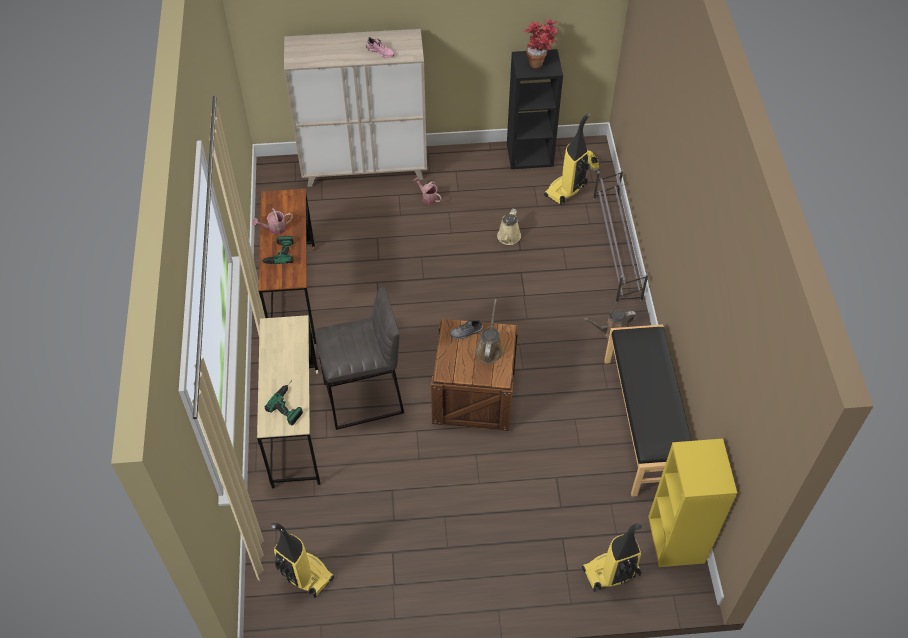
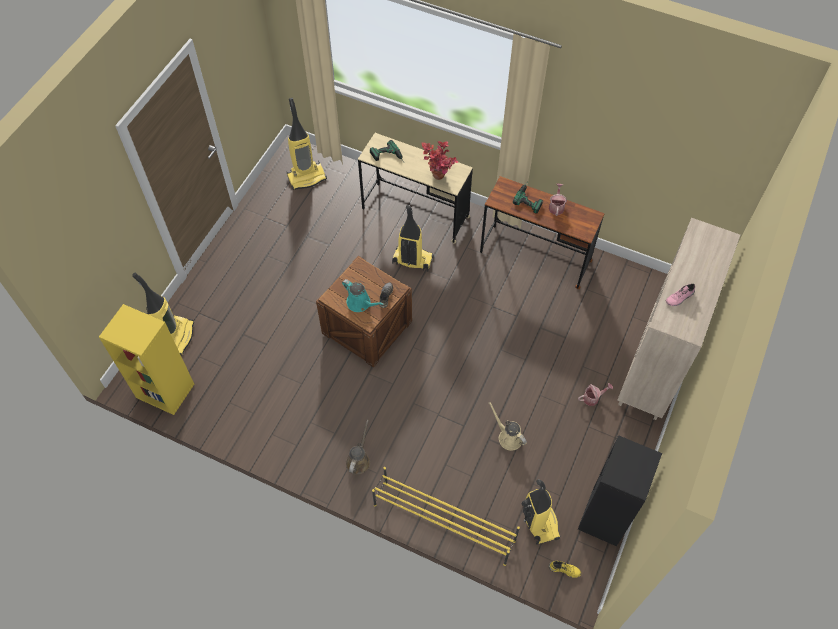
camera: 120 degrees right, 5 degrees up
grey stool [315,287,404,430] -> vacuum cleaner [392,205,434,271]
brown watering can [475,299,503,364] -> turquoise watering can [342,279,384,312]
potted plant [523,19,558,69] -> potted plant moved to [421,141,458,180]
grey shoe rack [593,170,649,303] -> yellow shoe rack [372,467,520,566]
black bench [604,324,692,497] -> none

